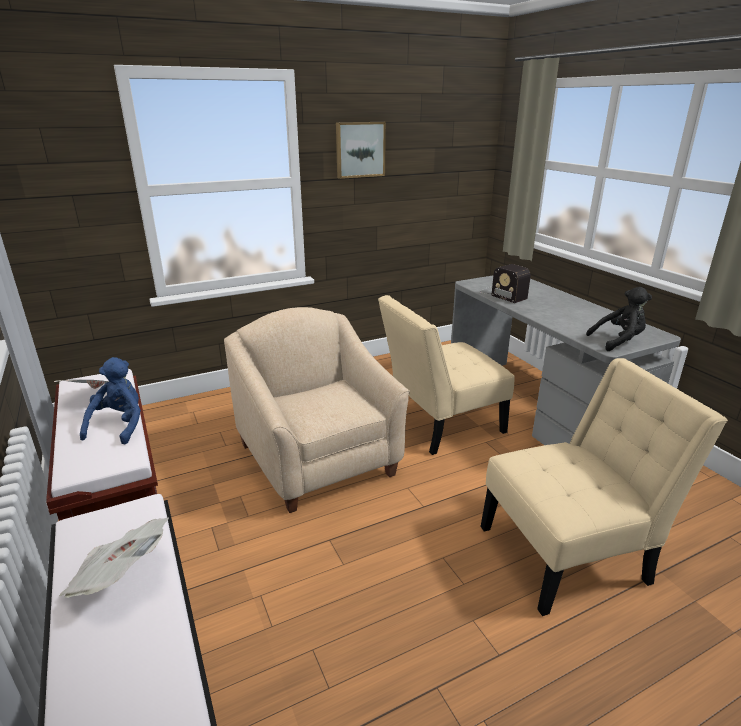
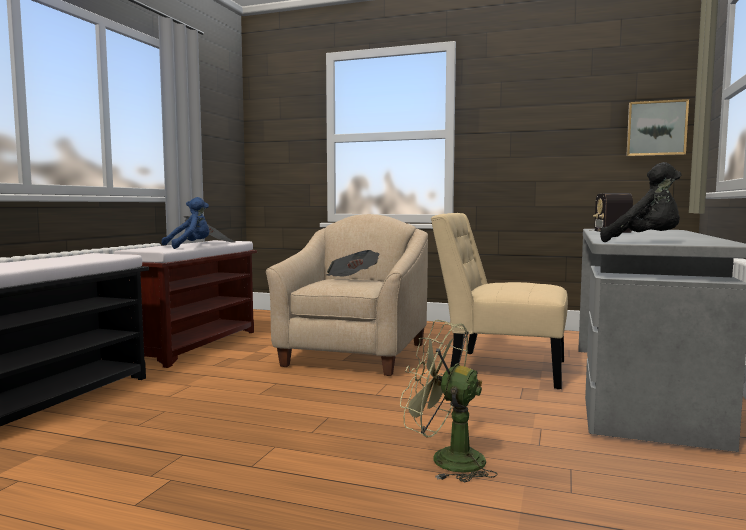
camera: 45 degrees right, 20 degrees down
newspaper [59,517,169,598] -> newspaper moved to [326,250,380,277]
picture [336,122,386,179] -> picture moved to [626,99,689,156]
beige chair [481,358,728,616] -> green fan [400,320,498,482]

